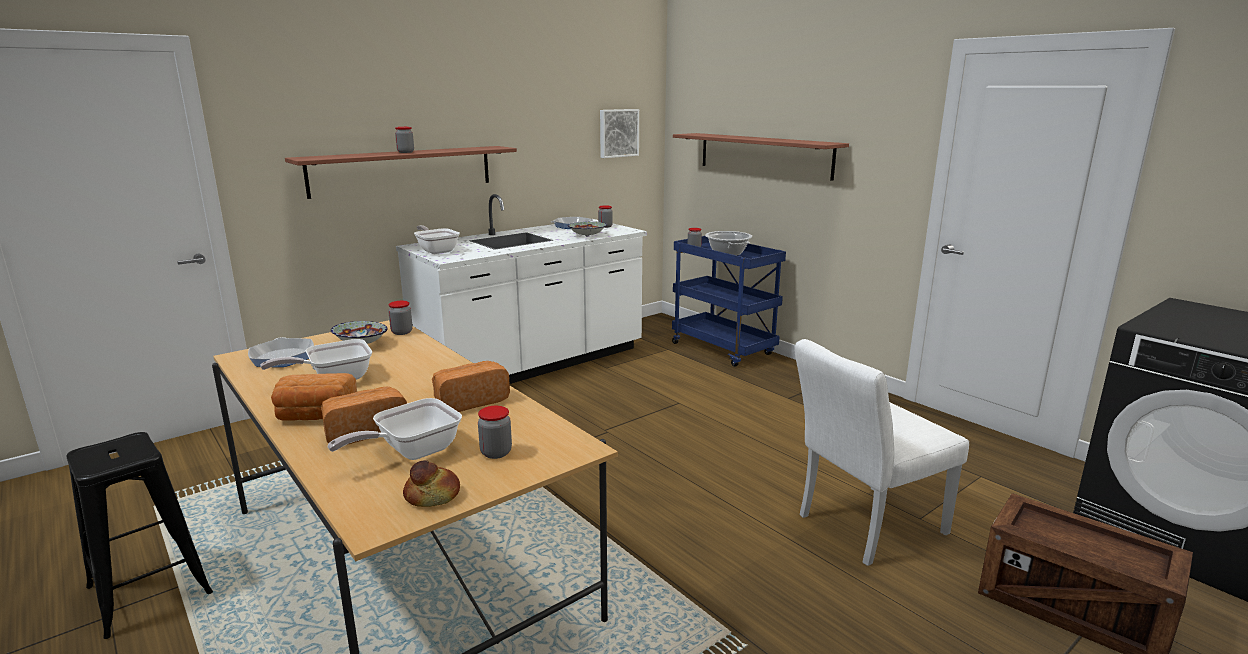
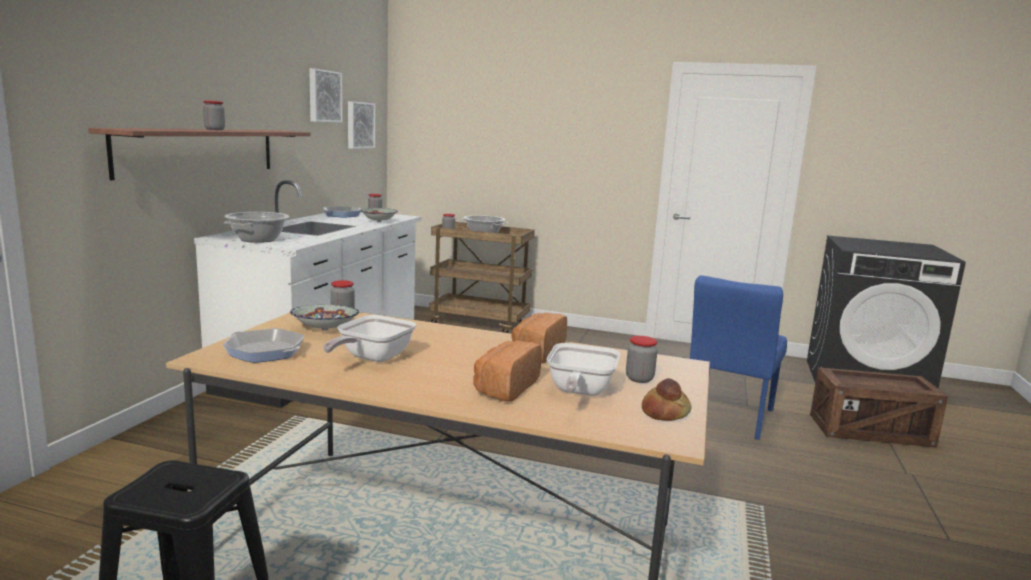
camera: 35 degrees left, 5 degrees down
bread [271,373,357,421] -> none
frying pan [414,225,460,254] -> cooking pot [224,212,289,243]
blue cart [672,236,786,367] -> brown cart [429,222,535,333]
shelf [673,133,849,181] -> none
white chair [795,339,969,566] -> blue chair [690,275,787,440]
none -> picture [309,68,343,123]

